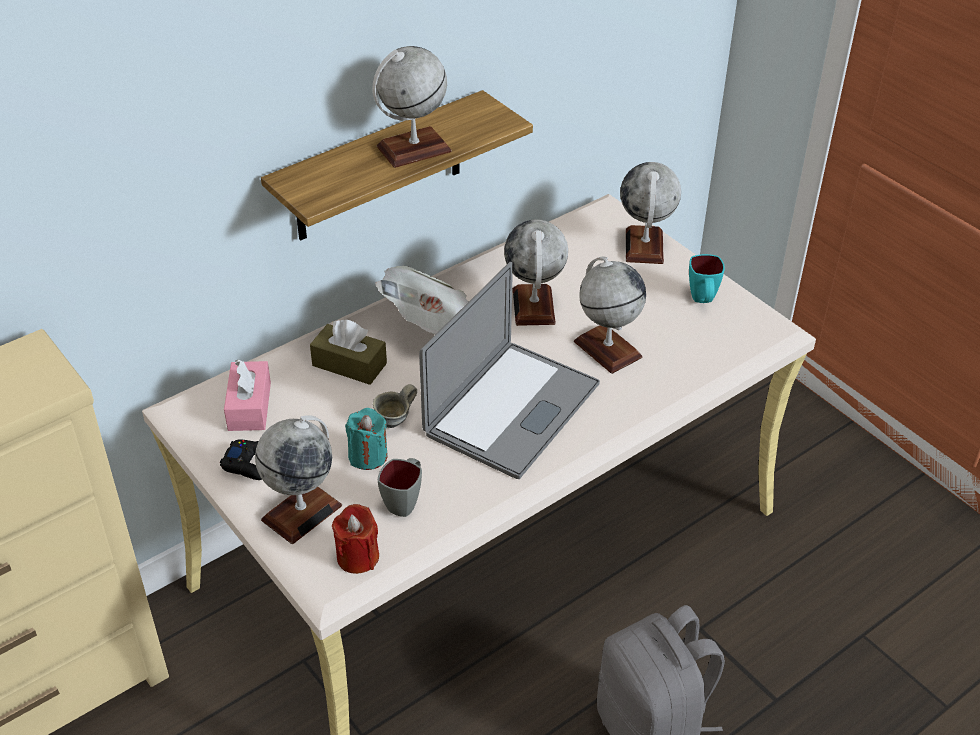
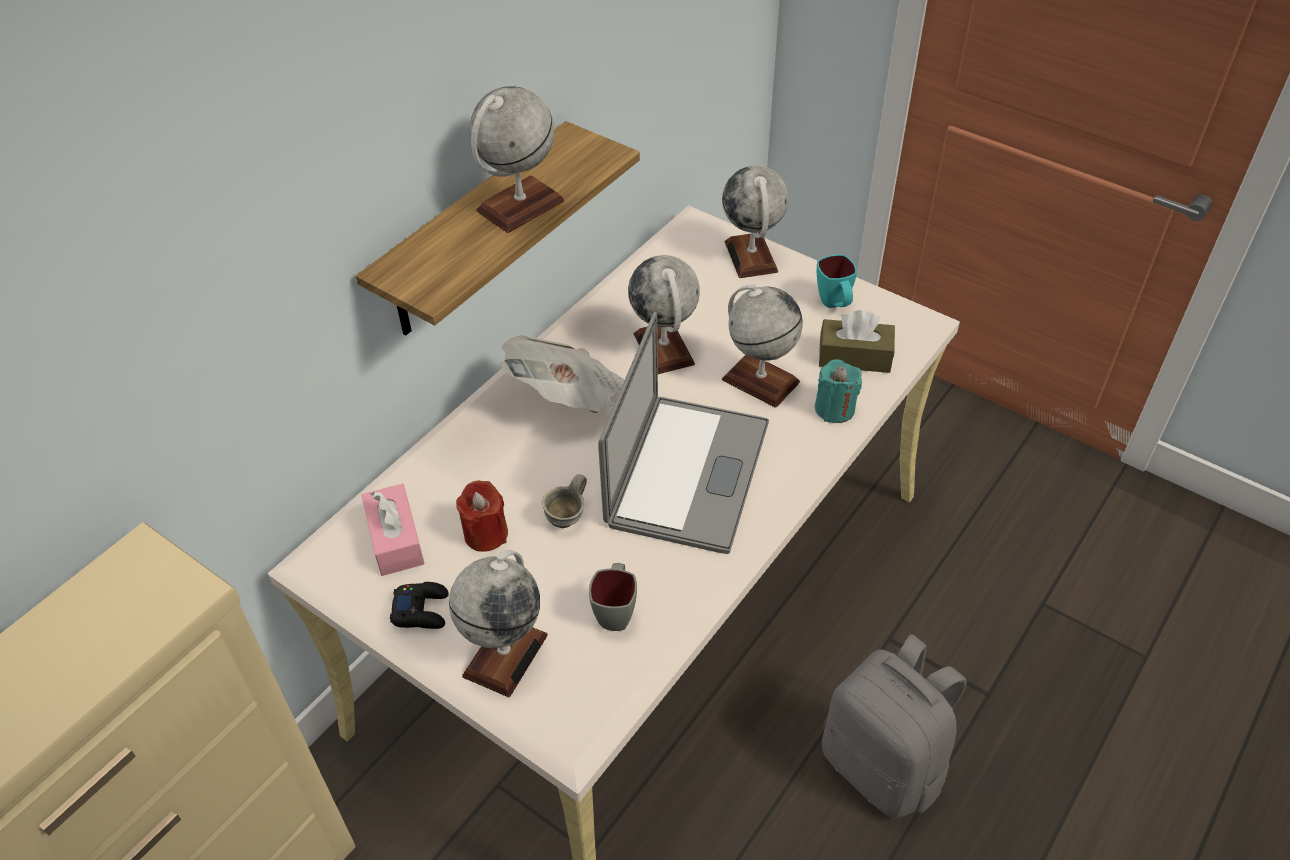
camera: 15 degrees left, 5 degrees up
brown tissue box [310,319,387,385] -> brown tissue box moved to [819,310,895,373]
red candle [332,504,379,574] -> red candle moved to [456,481,508,552]
turquoise candle [345,408,388,470] -> turquoise candle moved to [815,359,862,423]

